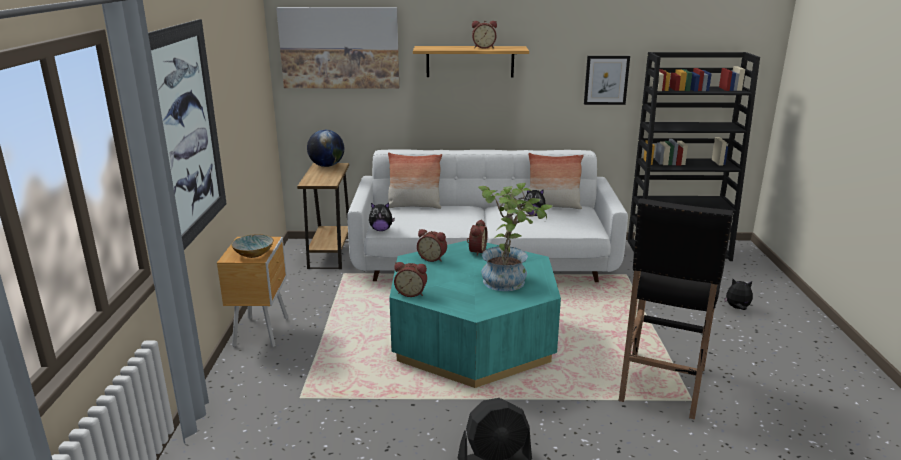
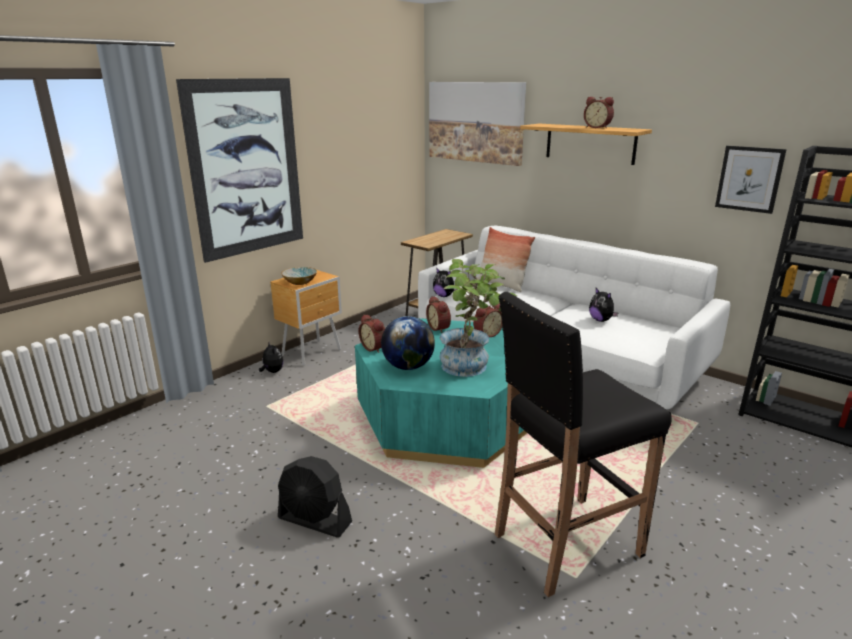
camera: 40 degrees right, 0 degrees up
globe [307,130,344,167] -> globe moved to [381,316,435,370]
pillow [528,153,584,209] -> none
plush toy [724,279,753,310] -> plush toy moved to [259,343,283,373]

